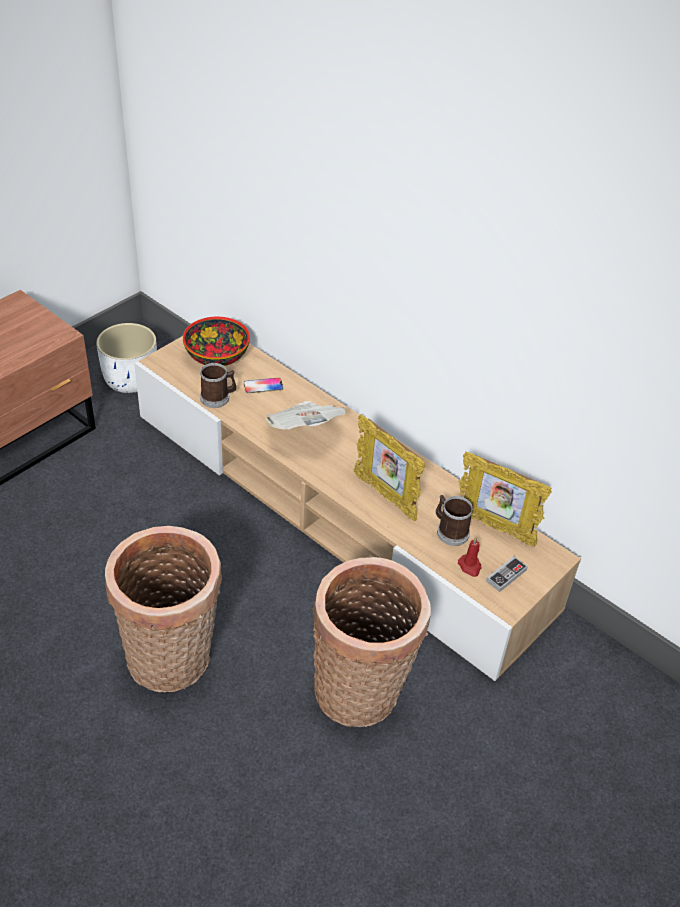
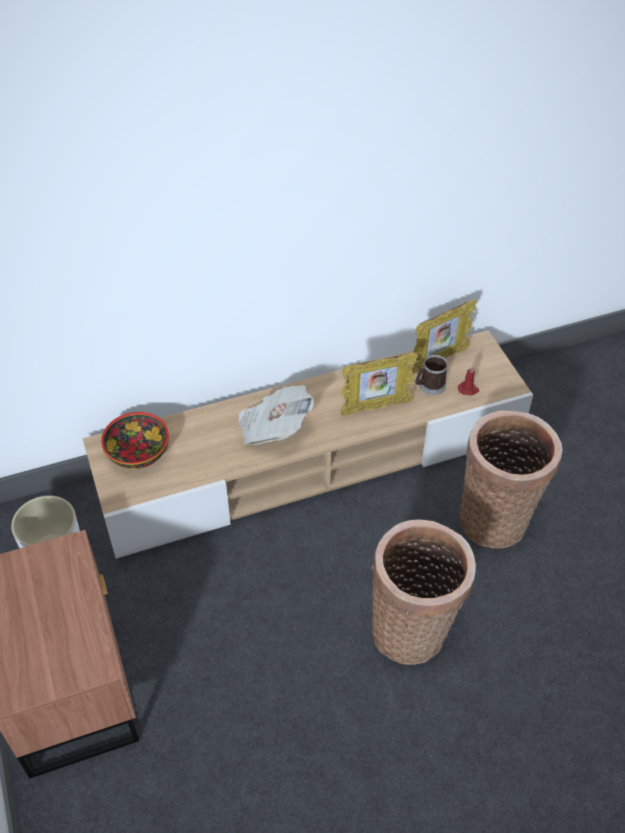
camera: 60 degrees left, 5 degrees up
mug [200,363,236,408] -> none
phone [244,378,283,393] -> none
game controller [486,556,528,592] -> none

